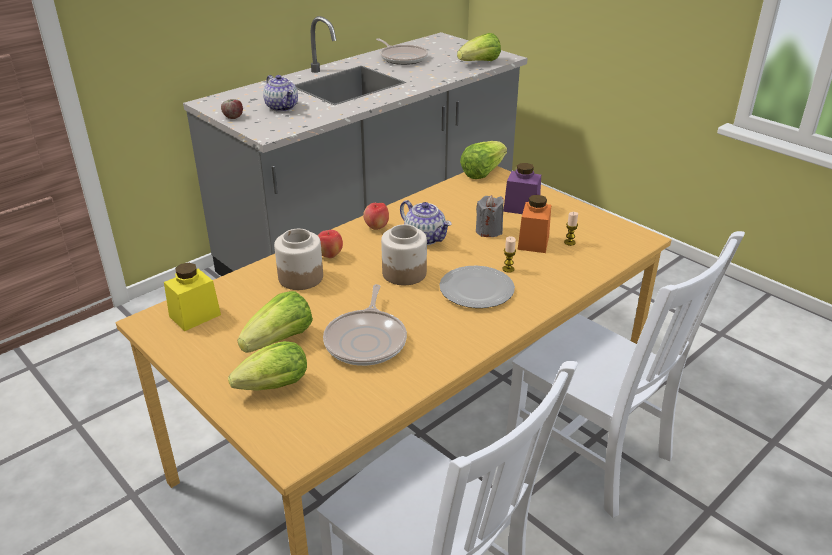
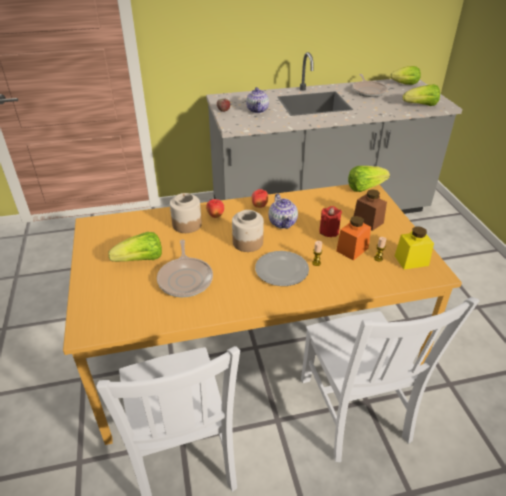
camera: 30 degrees right, 5 degrees up
yellow jar [164,263,221,331] -> yellow jar moved to [395,226,434,270]
lettuce [228,341,307,391] -> lettuce moved to [390,66,421,85]
frying pan [323,284,407,366] -> frying pan turned 45 degrees counterclockwise [157,239,213,297]
grey candle [476,195,504,237] -> red candle [319,206,342,237]
purple jar [503,163,541,214] -> brown jar [354,189,387,231]

